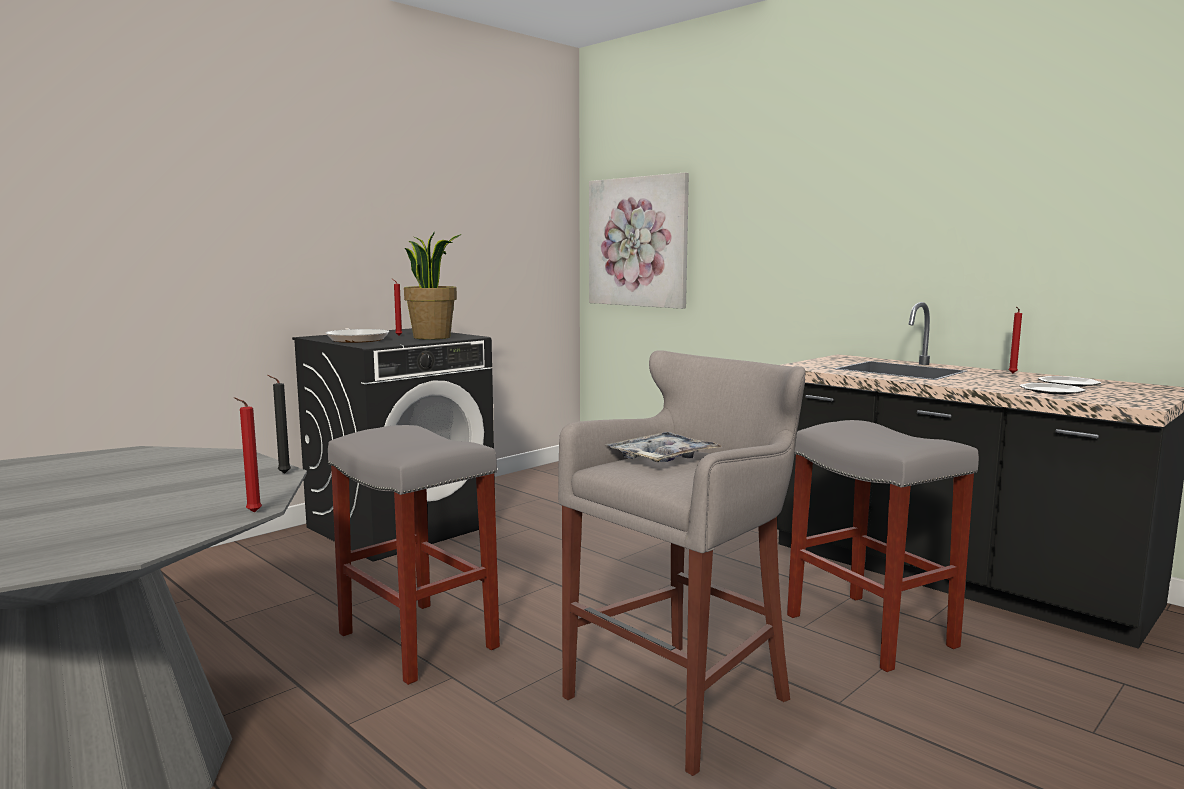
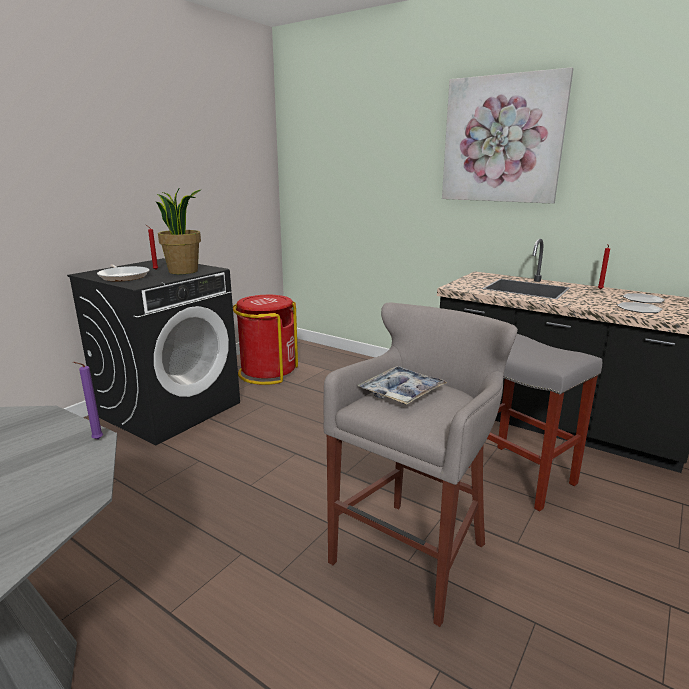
camera: 10 degrees left, 10 degrees up
red candle [234,397,262,513] -> none
black candle [267,375,291,474] -> purple candle [73,362,103,439]
grey stool [328,425,500,685] -> none
picture [589,173,689,309] -> picture moved to [442,67,573,204]
none -> red trash can [233,295,298,385]

